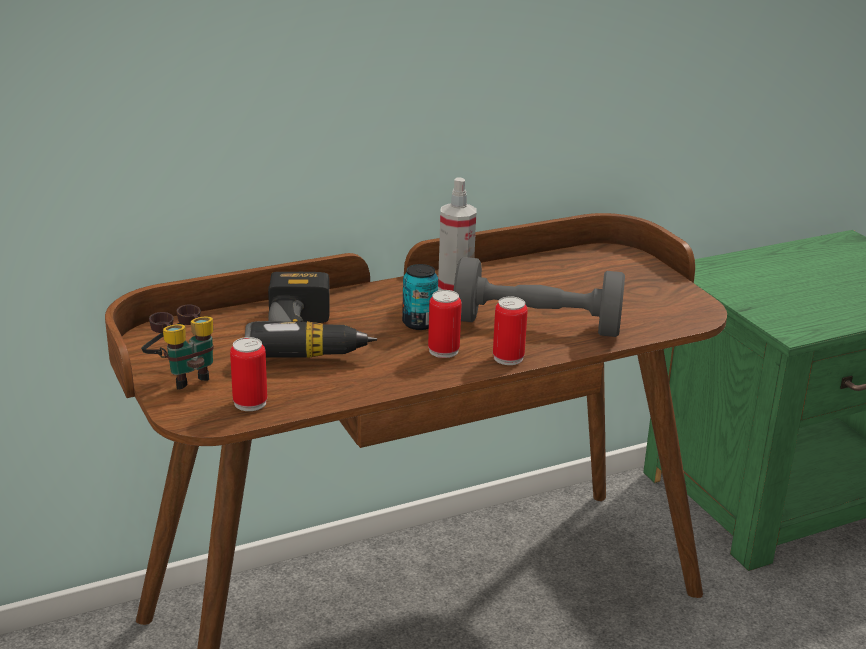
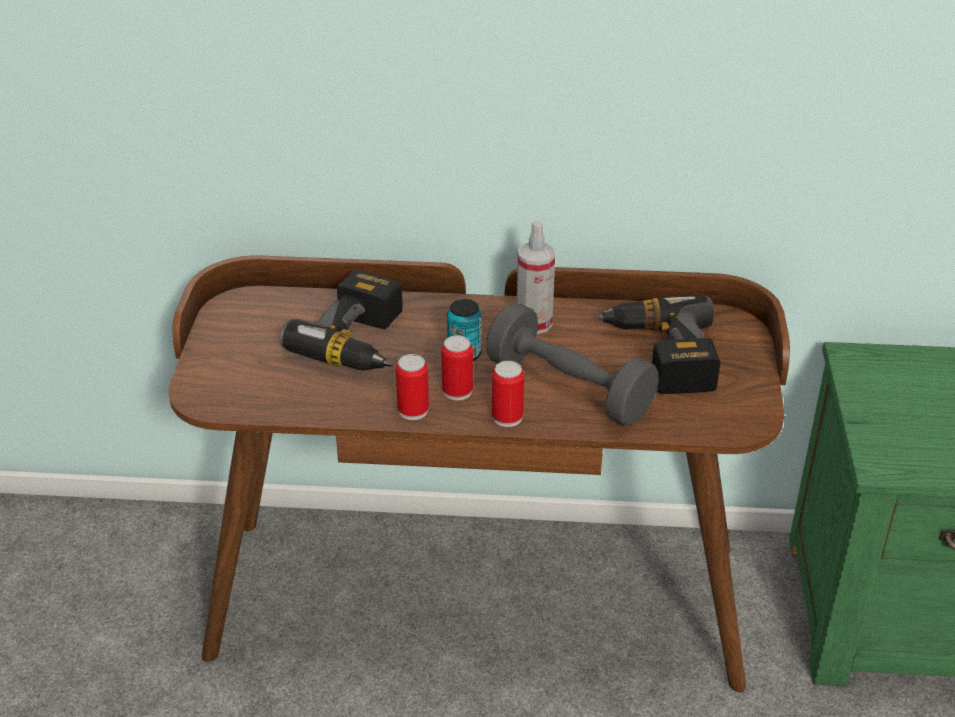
camera: 30 degrees right, 10 degrees up
binoculars [141,304,213,390] -> none
can [230,337,267,411] -> can moved to [396,354,429,420]
none -> power drill [594,296,720,394]

